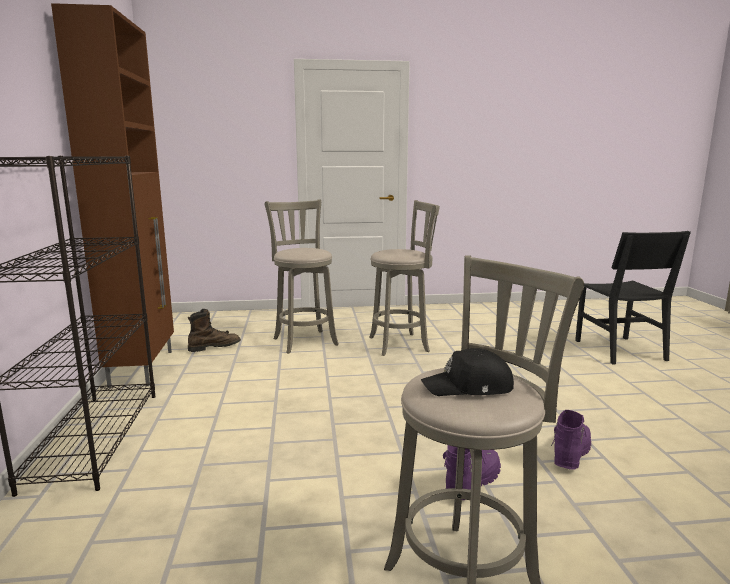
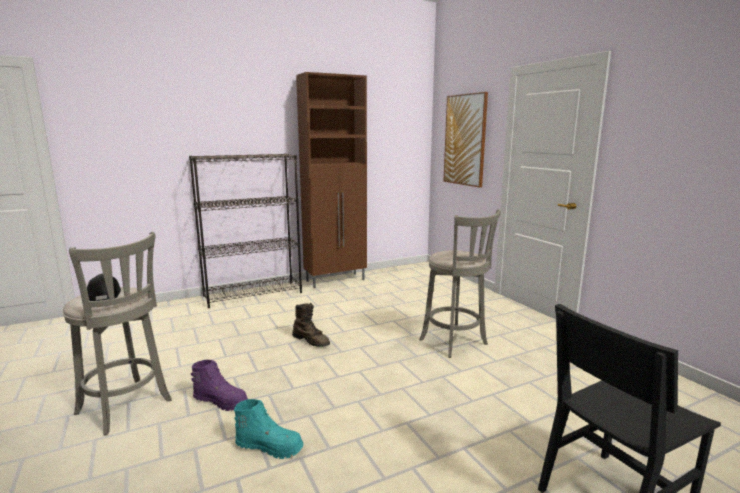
camera: 70 degrees right, 0 degrees up
brown boot [188,309,241,352] -> brown boot moved to [292,303,330,347]
grey stool [265,199,339,353] -> none
purple boot [551,410,591,470] -> turquoise boot [234,399,303,459]
none -> picture [443,92,488,188]

